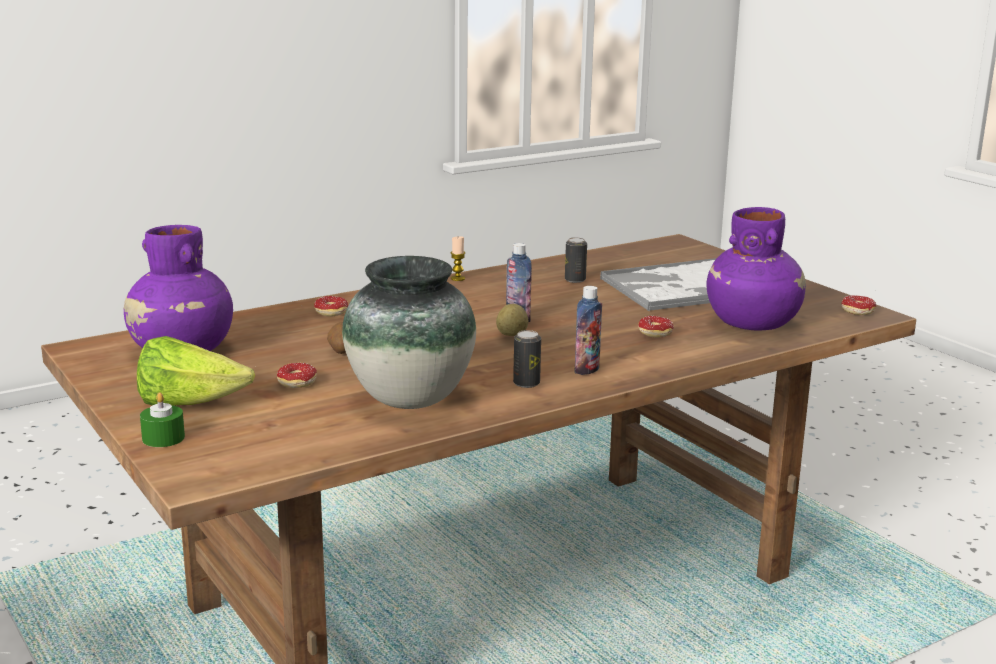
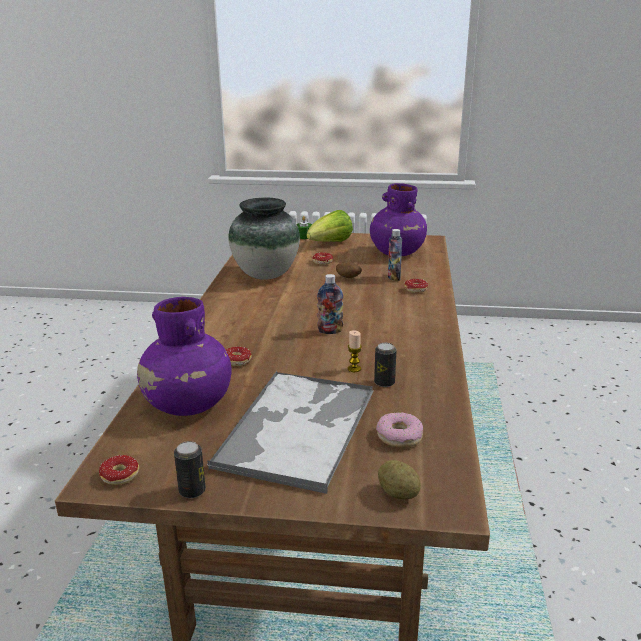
camera: 130 degrees right, 5 degrees up
candle [451,236,465,281] -> candle moved to [348,330,362,372]
potato [496,304,528,336] -> potato moved to [378,460,421,500]
can [513,330,541,388] -> can moved to [174,441,206,498]
bottle [574,286,602,375] -> bottle moved to [388,229,402,281]
none -> donut [376,412,423,448]

